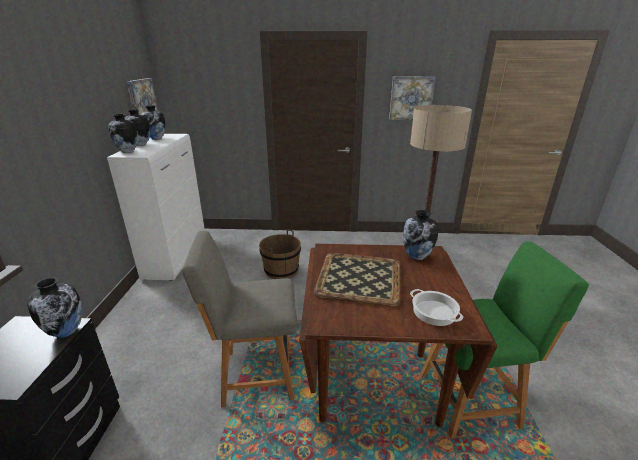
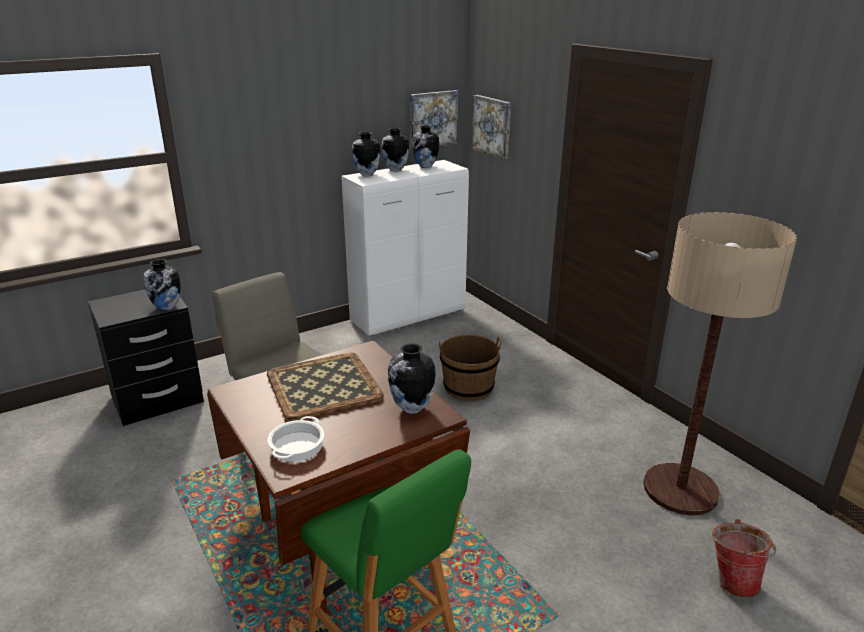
camera: 55 degrees right, 0 degrees up
picture [389,77,436,120] -> picture moved to [472,95,511,160]
none -> bucket [712,519,776,597]

